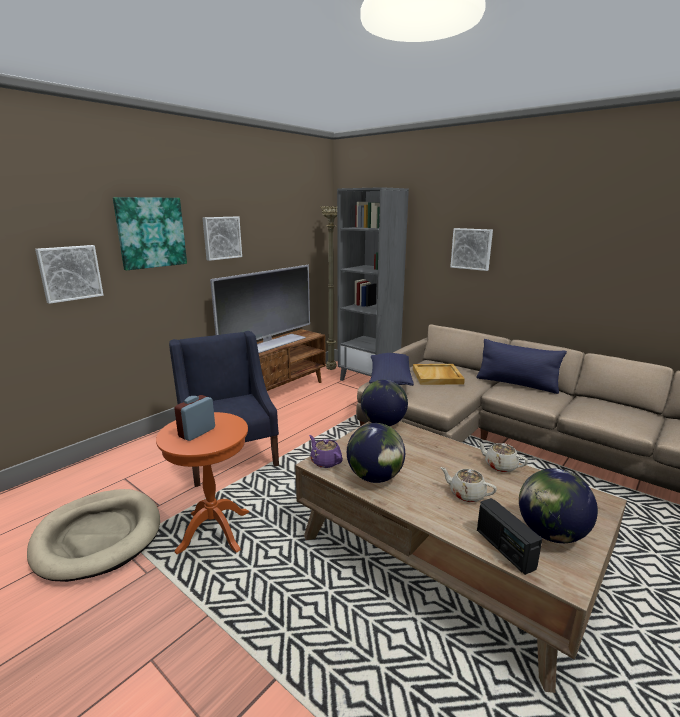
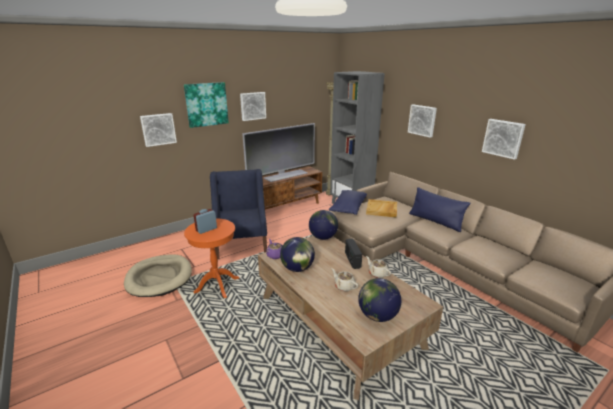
camera: 15 degrees right, 5 degrees up
radio [477,498,543,575] -> radio moved to [345,239,362,269]
none -> picture [482,119,526,160]

